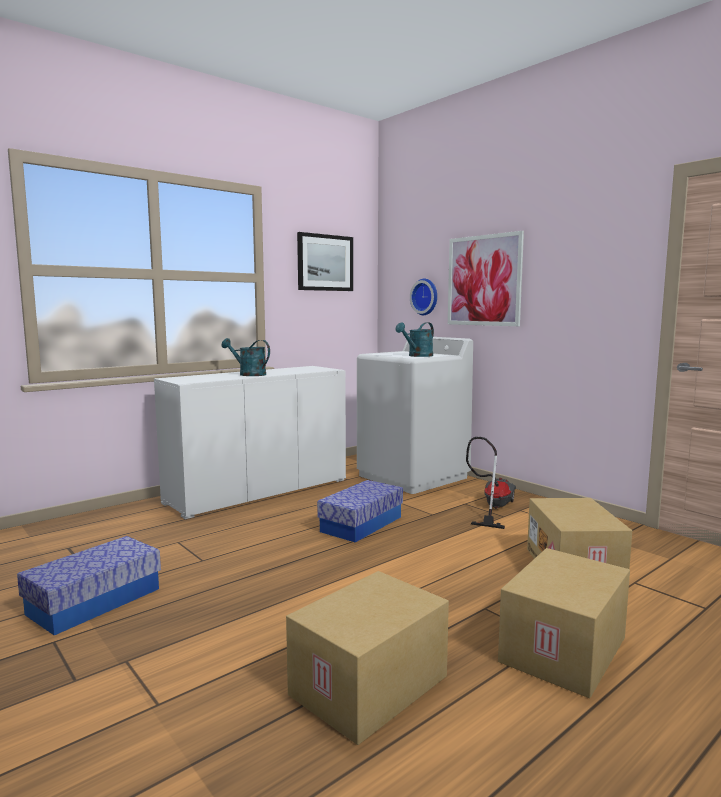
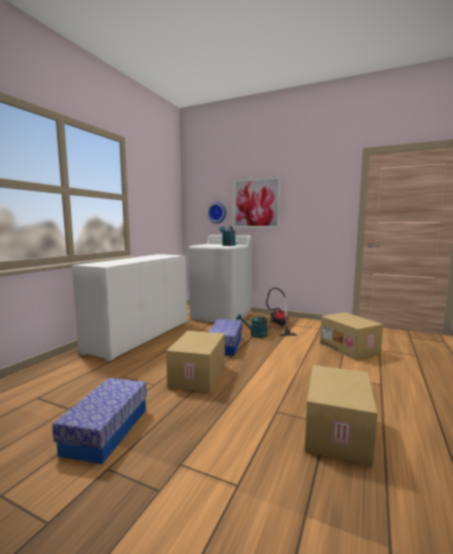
camera: 25 degrees left, 0 degrees up
turquoise watering can [221,338,270,376] -> turquoise watering can moved to [236,314,272,338]
picture [297,232,353,291] -> none
cardboard box [498,548,630,698] -> cardboard box moved to [166,331,225,393]

